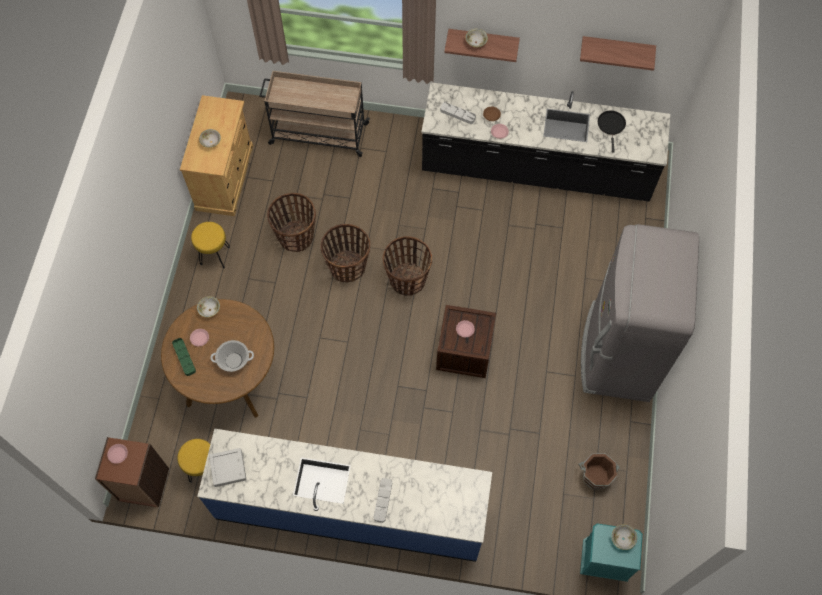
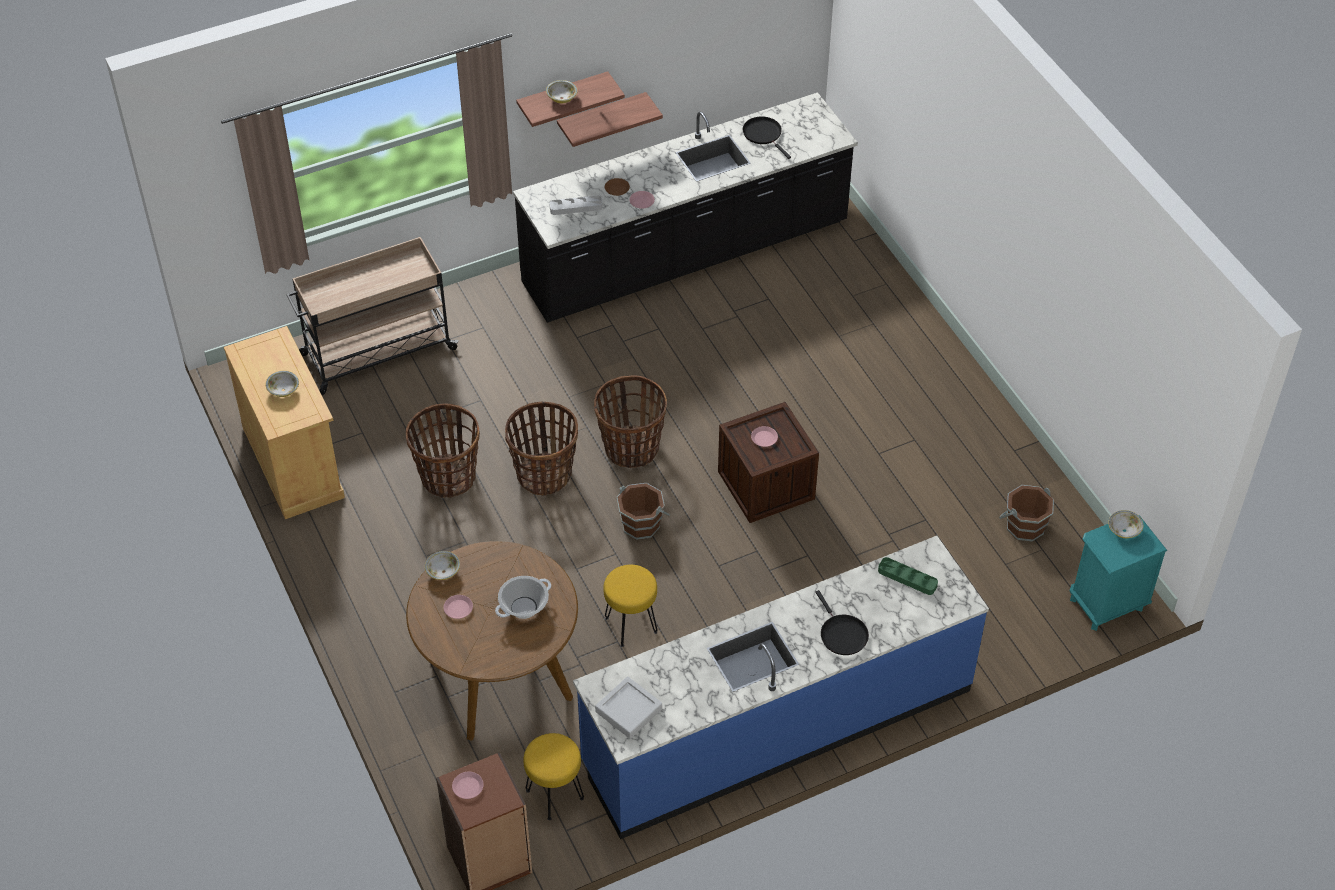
camera: 35 degrees left, 15 degrees down
green tray [172,338,196,376] -> green tray moved to [878,557,938,595]
yellow stool [191,222,230,268] -> yellow stool moved to [603,565,657,647]
grey tray [373,478,392,523] -> black frying pan [815,590,869,655]
shelf [580,36,656,71] -> shelf moved to [557,92,663,147]
grey fridge [581,224,699,402] -> none
none -> brown bucket [617,483,670,540]

